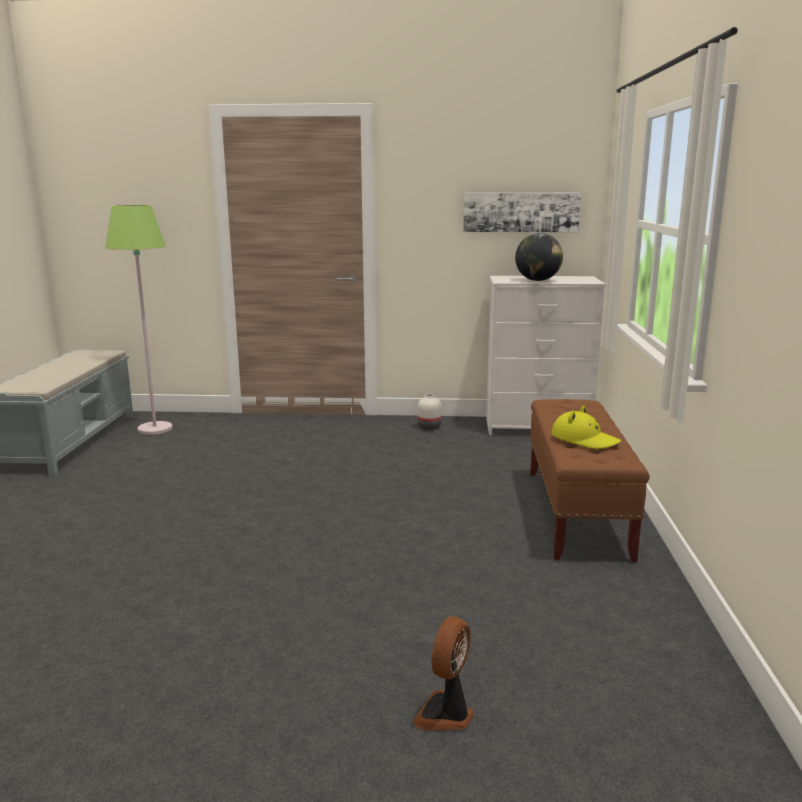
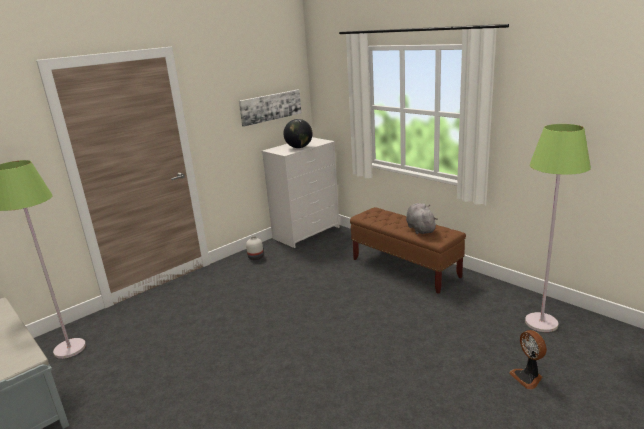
camera: 45 degrees left, 5 degrees up
yellow hat [551,405,621,449] -> grey plush toy [406,203,438,234]
none -> green floor lamp [525,124,591,332]

